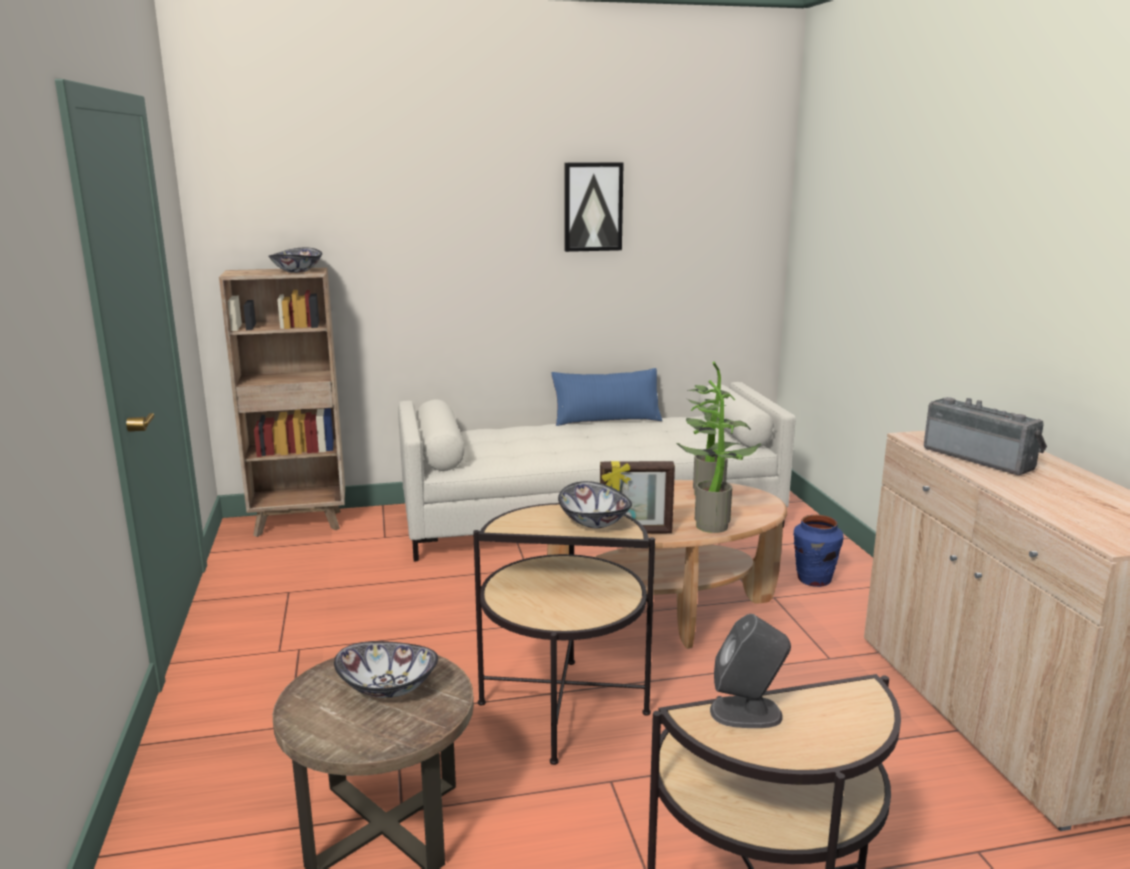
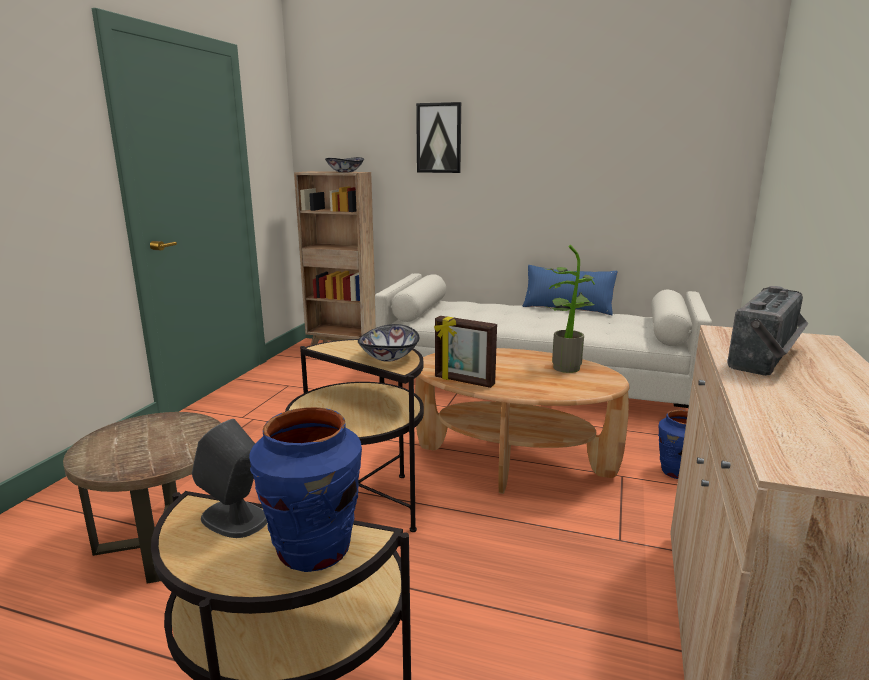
camera: 30 degrees right, 0 degrees up
bowl [334,641,438,698] -> none
picture [565,162,624,252] -> picture moved to [416,102,461,173]
potted plant [677,380,761,533] -> none
radio [924,397,1047,475] -> radio turned 45 degrees clockwise [727,286,808,376]
none -> blue vase [249,407,362,572]

